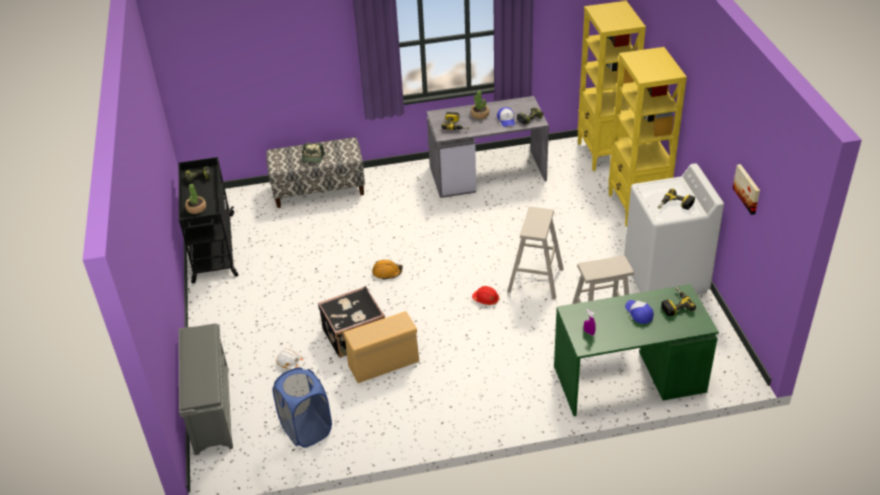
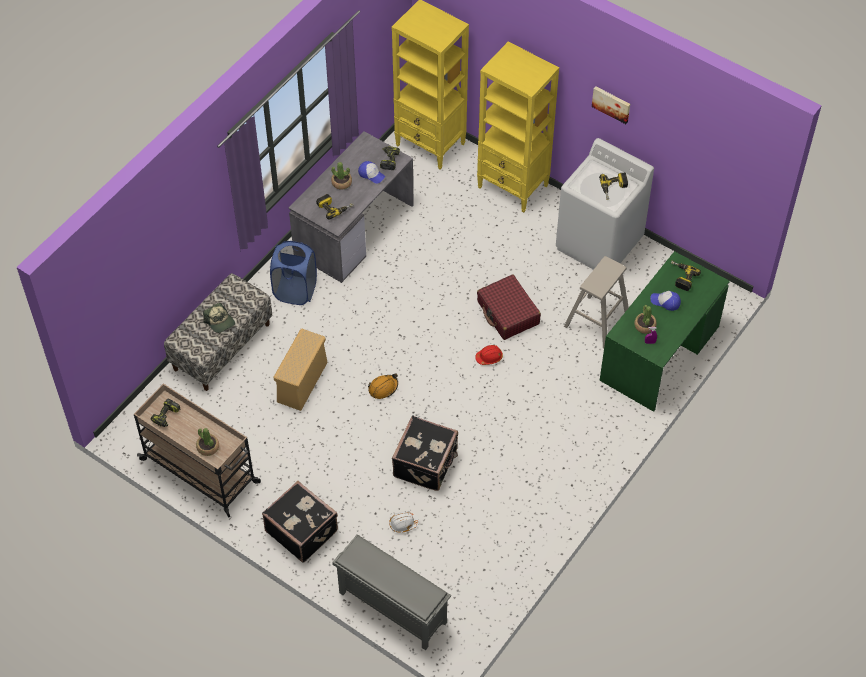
camera: 45 degrees left, 15 degrees up
black cart [179,157,238,284] -> beige cart [134,384,261,518]
blue laundry basket [273,368,332,448] -> blue laundry basket moved to [270,241,317,305]
beige storage box [344,311,419,383] -> beige storage box moved to [273,329,328,411]
beige stool [507,207,564,300] -> red suitcase [477,275,541,340]
picture [733,164,760,215] -> picture moved to [592,86,630,124]
none -> black suitcase [262,481,338,562]
none -> potted plant [634,305,657,334]

